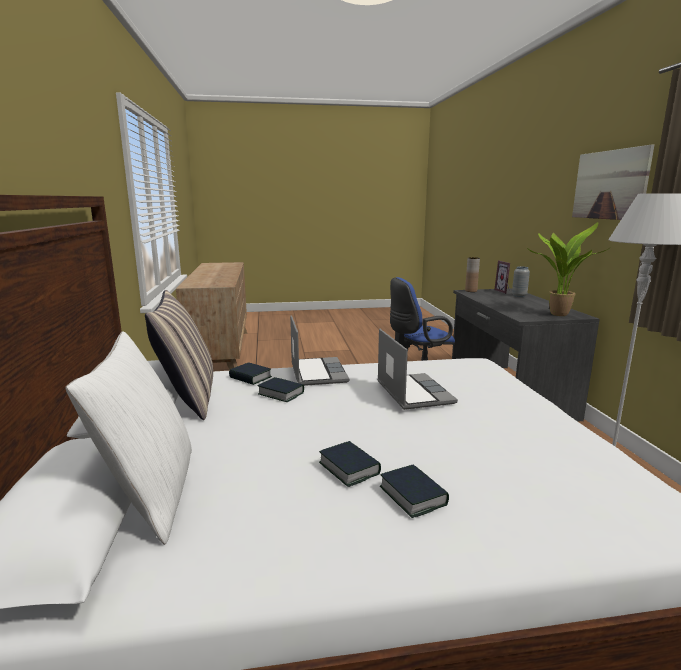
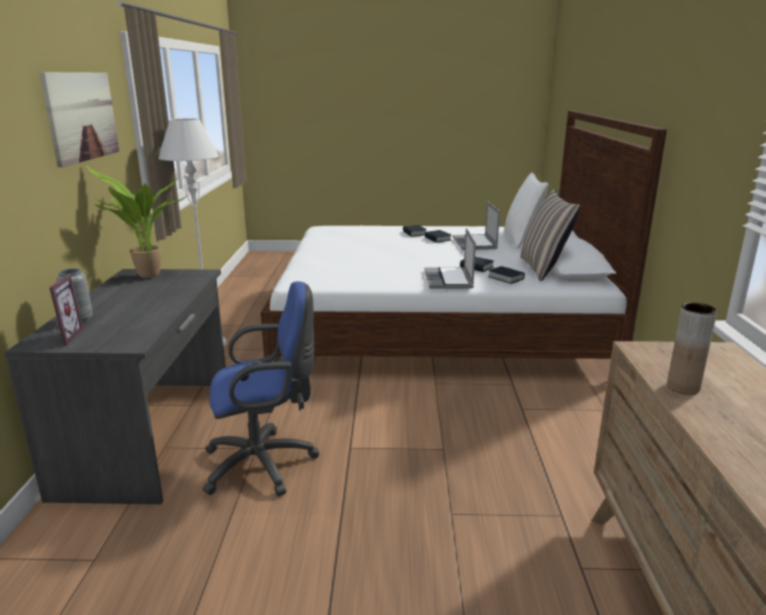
camera: 170 degrees left, 5 degrees up
laptop [377,329,458,410] -> laptop moved to [453,201,500,250]
brown vase [465,257,480,292] -> brown vase moved to [667,302,717,395]

